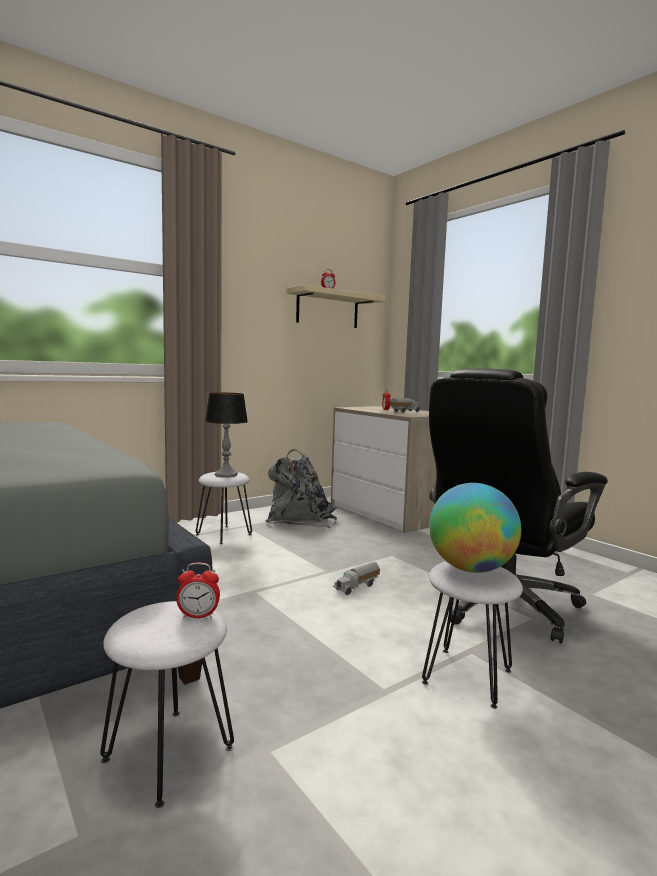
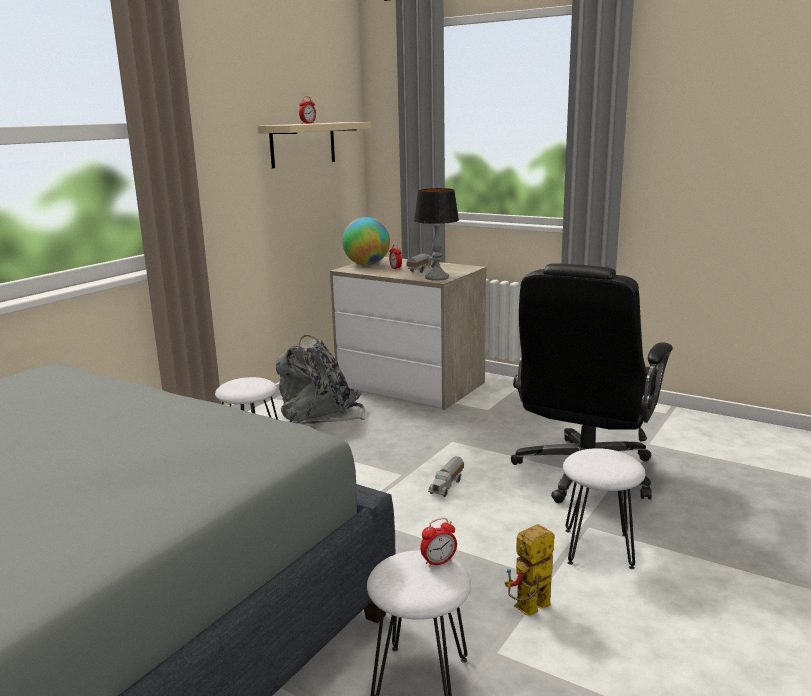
camera: 20 degrees left, 10 degrees up
table lamp [205,392,248,478] -> table lamp moved to [414,188,459,281]
globe [429,483,521,573] -> globe moved to [342,217,390,265]
none -> toy robot [505,524,555,616]

